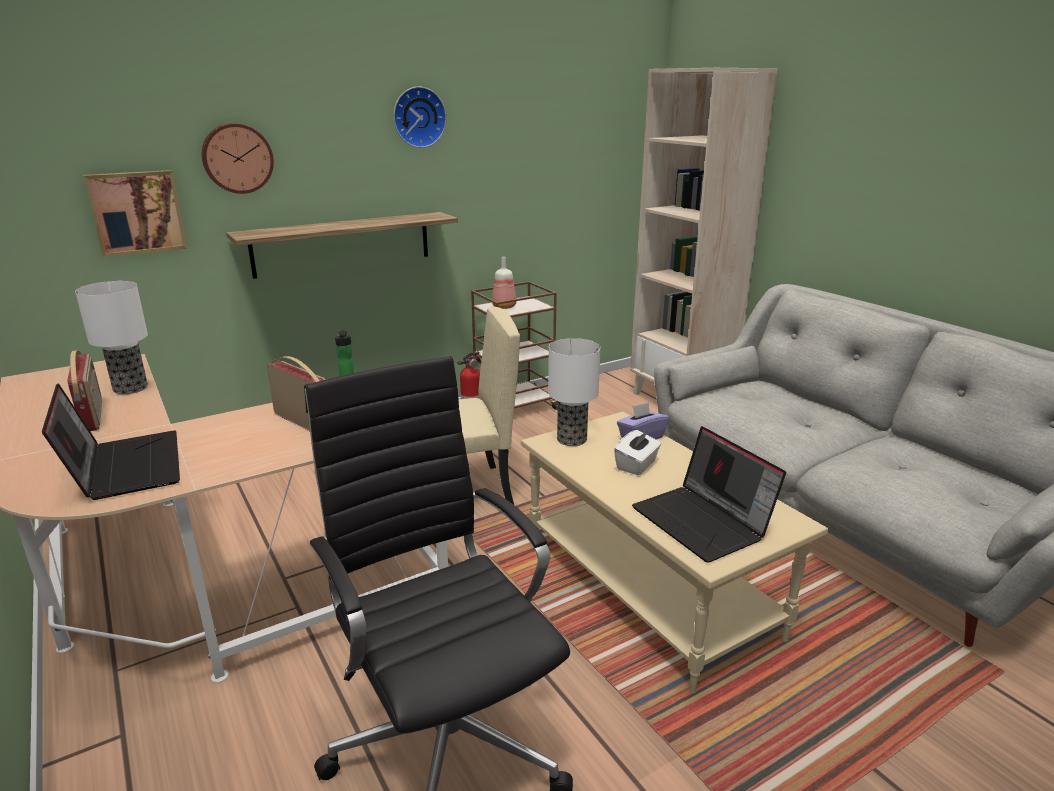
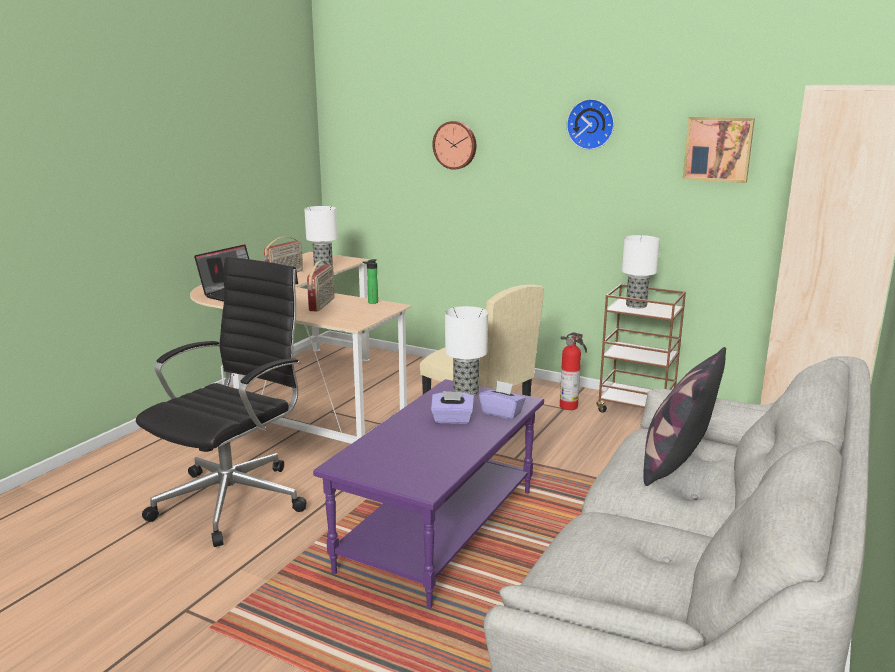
camera: 60 degrees right, 5 degrees down
picture [83,170,188,257] -> picture moved to [683,117,755,183]
shelf [226,212,458,279] -> none
bottle [492,257,517,309] -> table lamp [622,235,660,308]
beige coffee table [521,412,828,693] -> purple coffee table [313,379,544,608]
white tissue box [614,430,661,475] -> purple tissue box [431,391,474,424]
laptop [632,426,786,563] -> none
none -> pillow [644,347,726,486]

